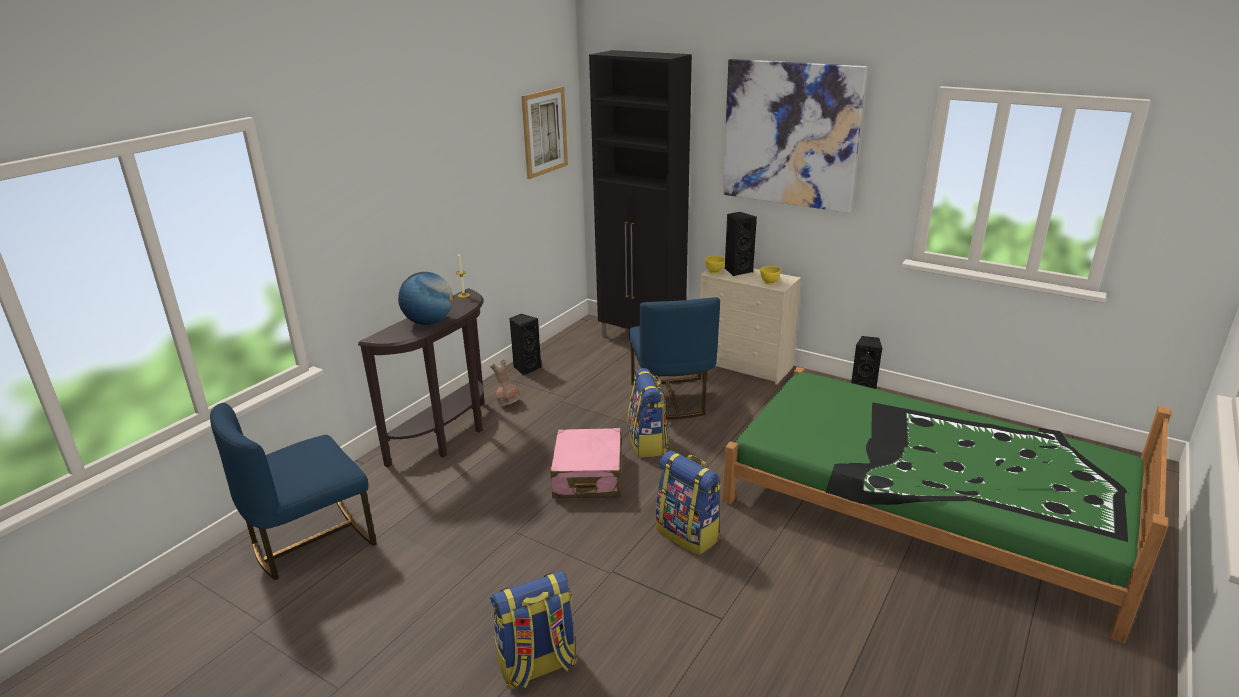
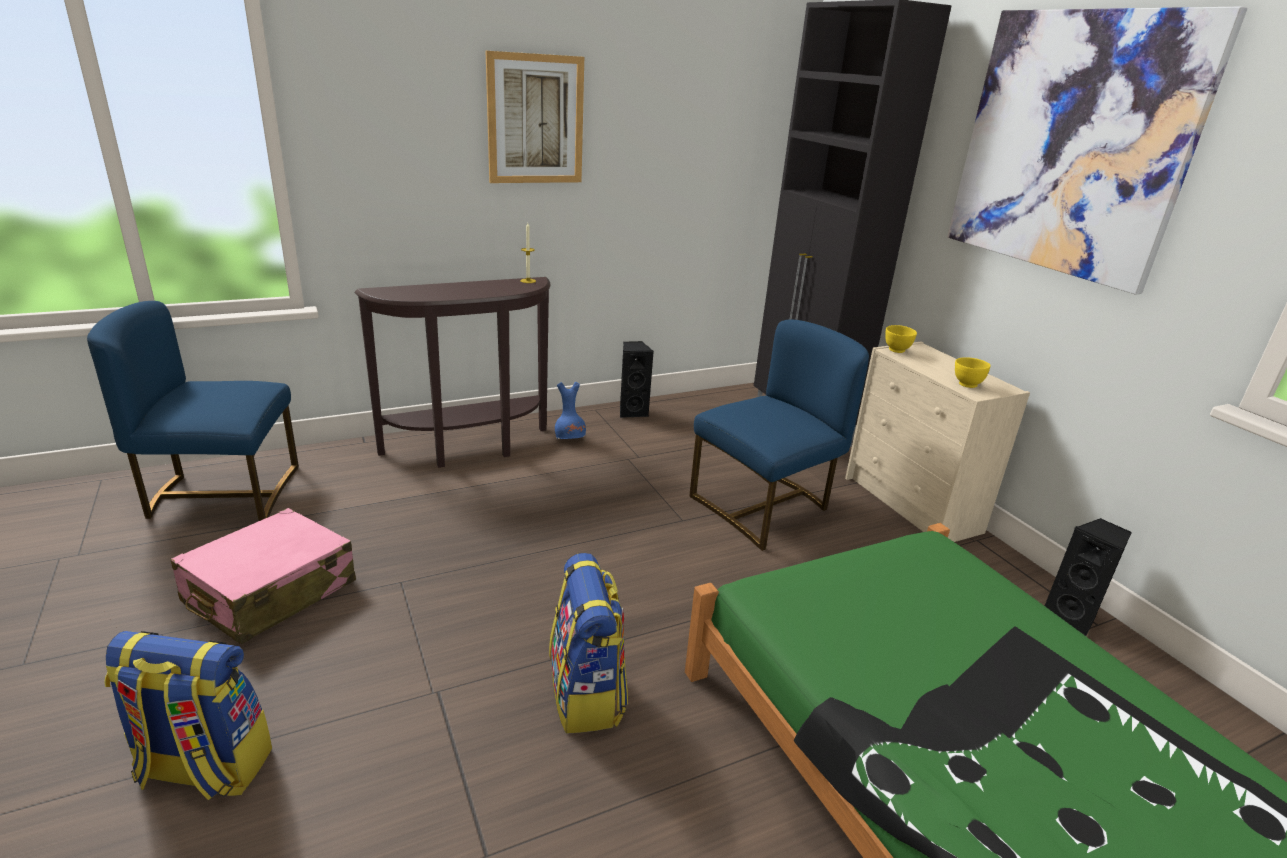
camera: 30 degrees right, 0 degrees up
globe [398,272,453,325] -> none
brown vase [490,359,521,406] -> blue vase [555,382,586,439]
picture [521,86,568,179] -> picture moved to [486,51,584,183]
pink suitcase [550,428,622,498] -> pink suitcase moved to [170,508,356,644]
backpack [627,368,669,458] -> none
blue chair [629,297,720,420] -> blue chair turned 150 degrees counterclockwise [690,320,869,551]
black speaker [725,212,757,277] -> none

